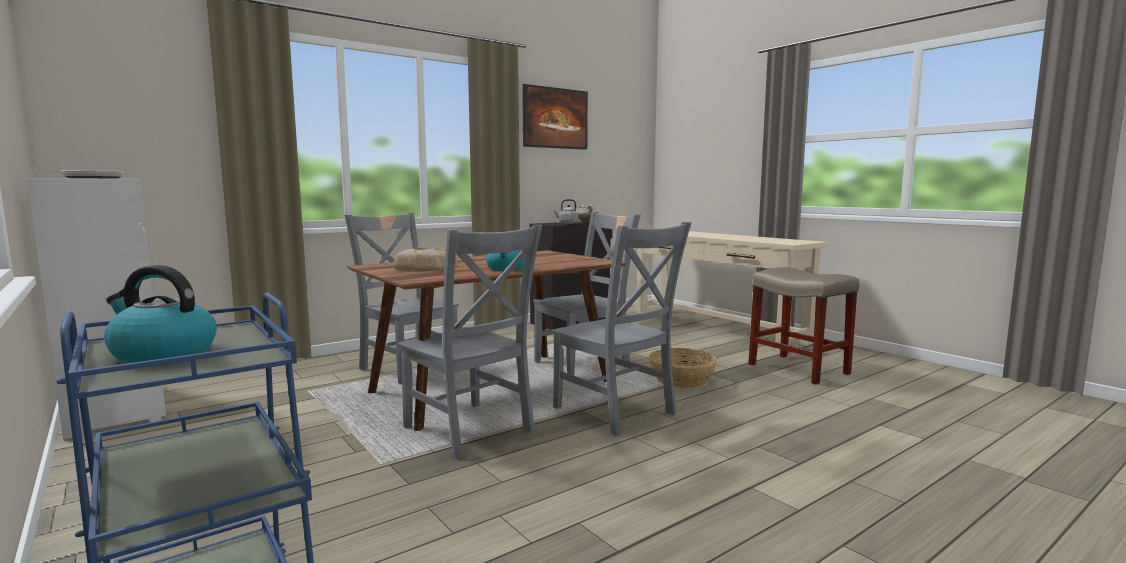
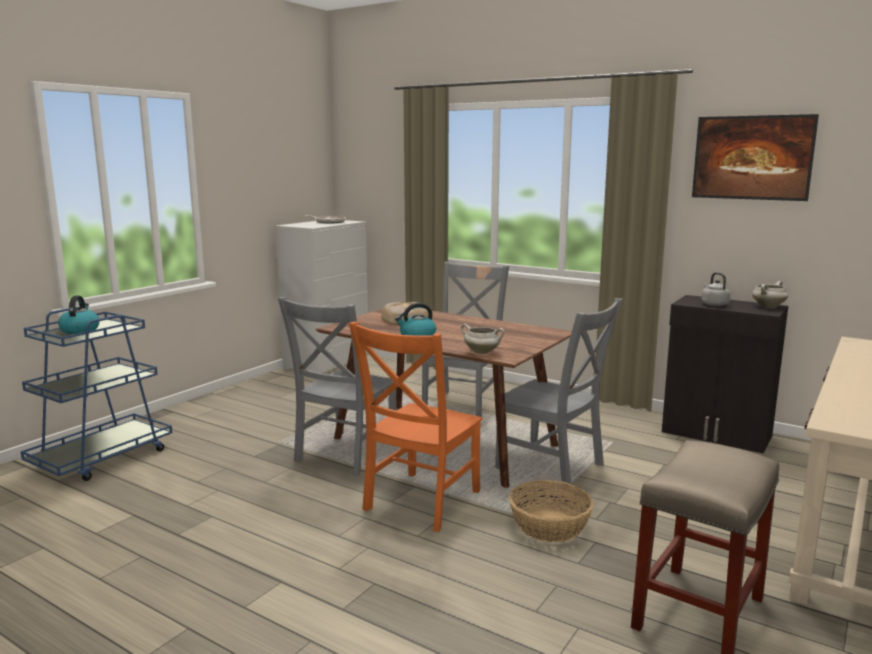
camera: 70 degrees right, 5 degrees up
grey chair [551,222,692,436] -> orange chair [349,322,483,532]
none -> white cooking pot [461,324,504,354]

